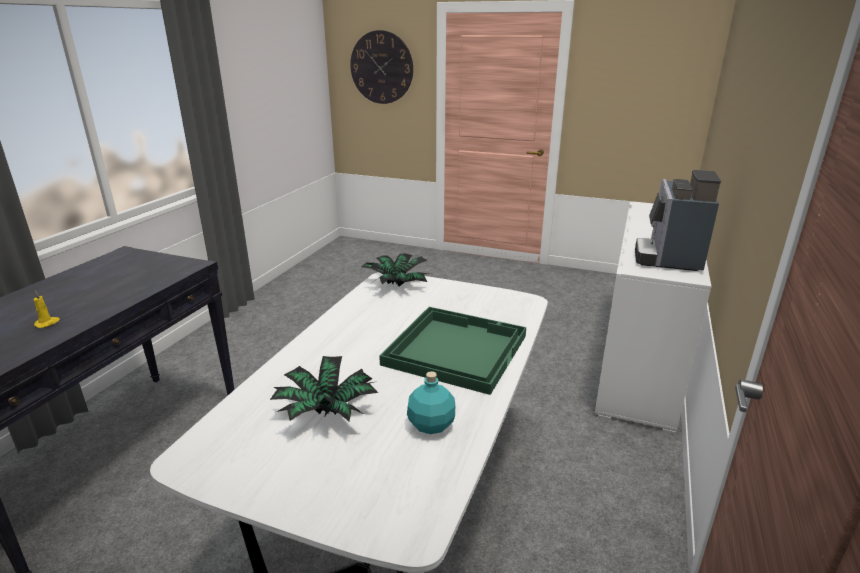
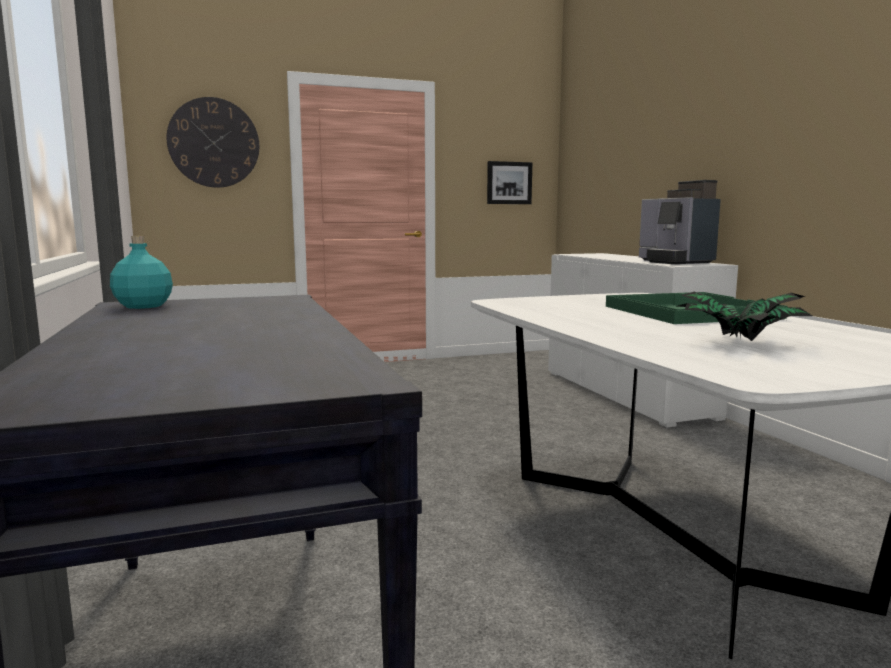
camera: 40 degrees left, 15 degrees down
yellow candle [34,291,60,328] -> none
potted plant [361,253,428,287] -> none
turquoise bottle [407,371,455,434] -> turquoise bottle moved to [110,236,173,309]
none -> picture [487,161,532,204]

